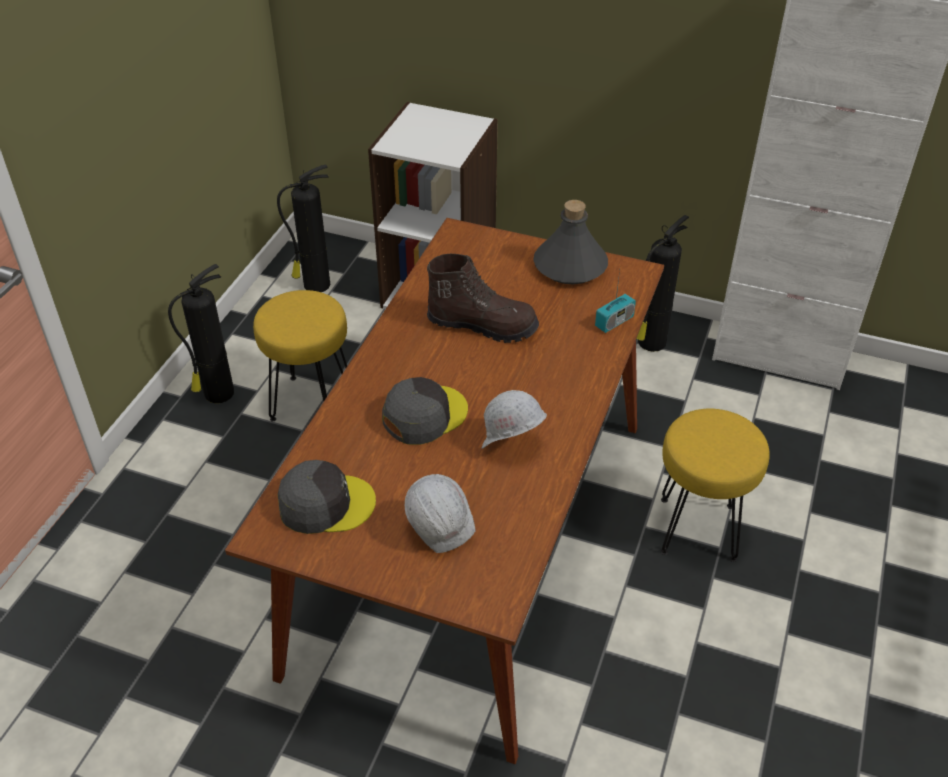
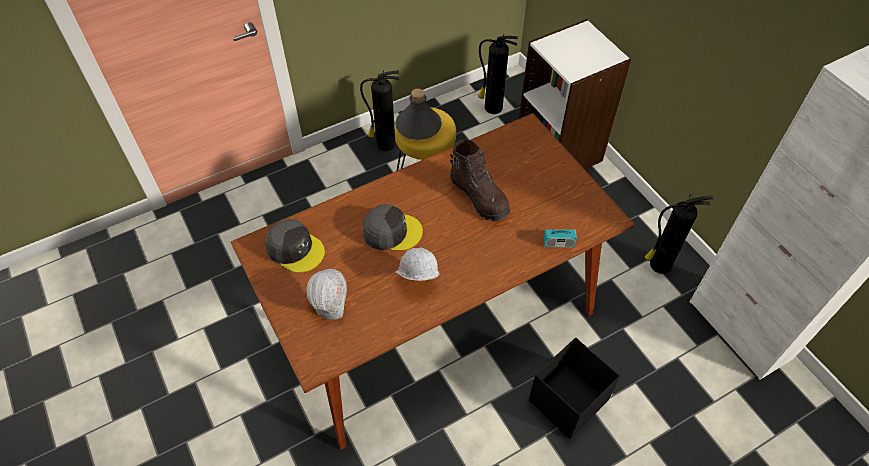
camera: 40 degrees right, 10 degrees up
grey bottle [533,200,608,284] -> grey bottle moved to [395,89,442,140]
yellow stool [661,409,770,562] -> black storage box [529,337,620,439]

